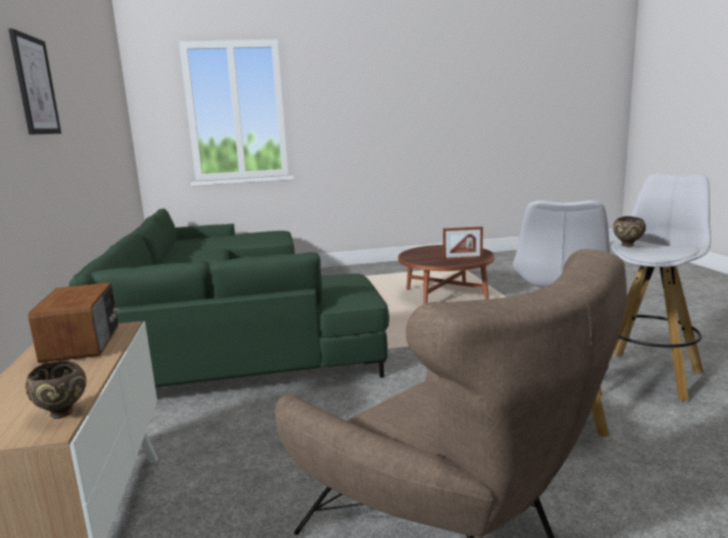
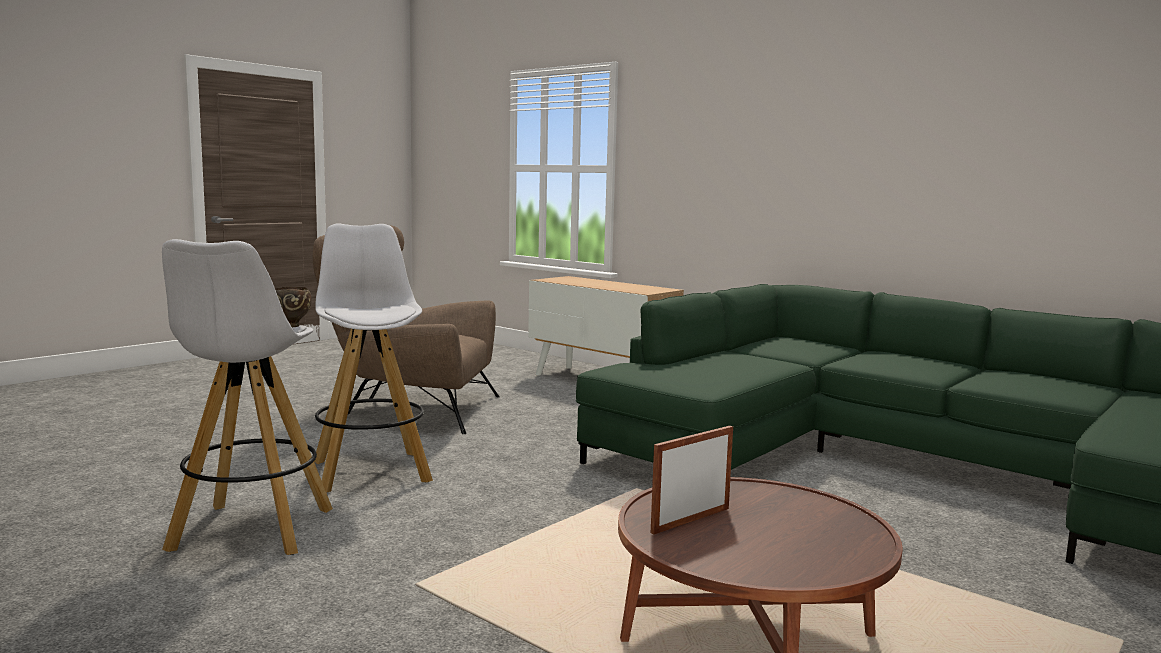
camera: 140 degrees right, 5 degrees down
picture [9,29,61,135] -> none
brown bowl [25,361,86,419] -> none
radio [28,283,120,363] -> none

